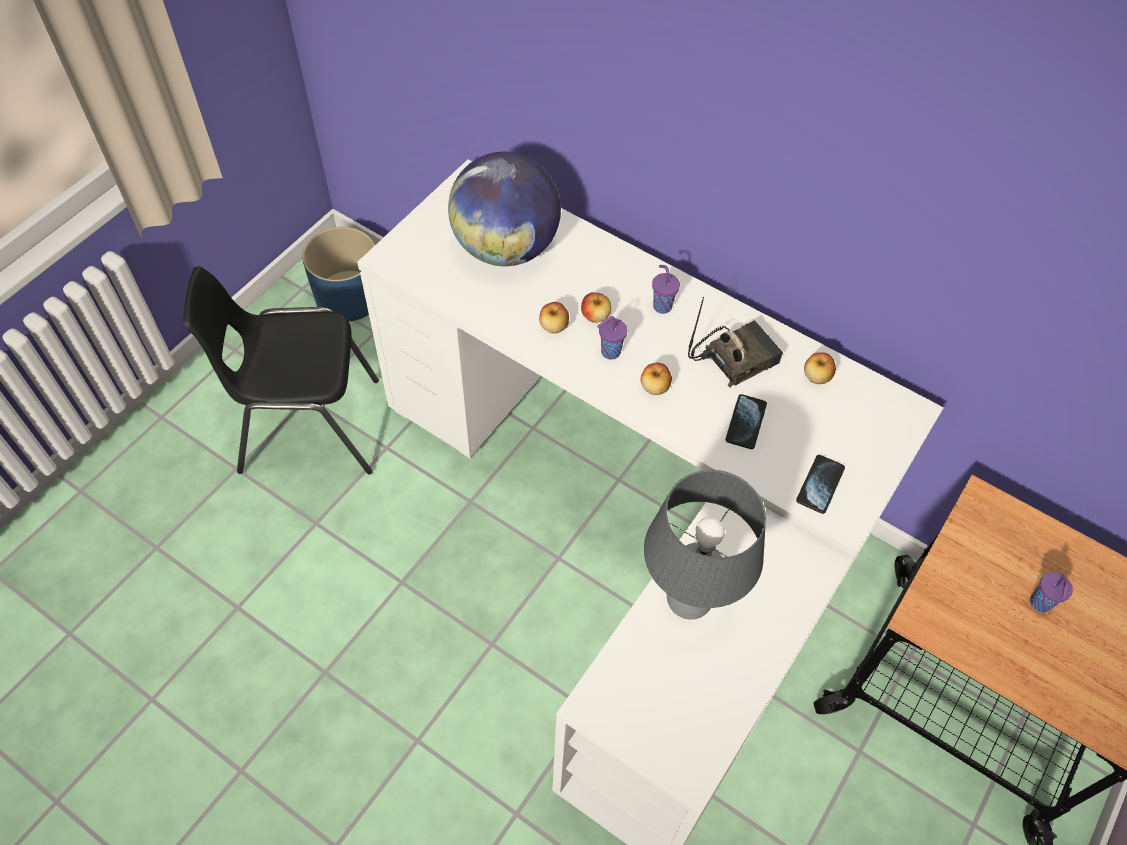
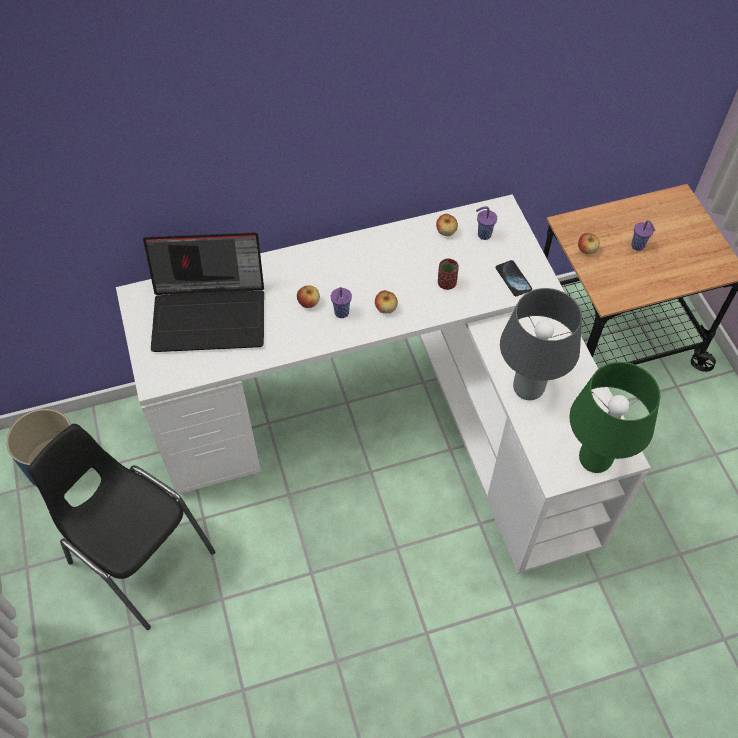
camera: 50 degrees left, 0 degrees up
black chair [183,267,379,475] -> black chair turned 90 degrees clockwise [28,424,215,630]
globe [448,152,561,266] -> laptop [143,232,264,352]
apple [539,302,569,333] -> apple moved to [578,233,600,254]
purple cup [652,265,680,314] -> purple cup moved to [476,206,497,240]
radio [688,297,783,388] -> none
phone [725,394,767,449] -> red cup [438,259,459,290]
none -> green table lamp [570,362,660,473]

